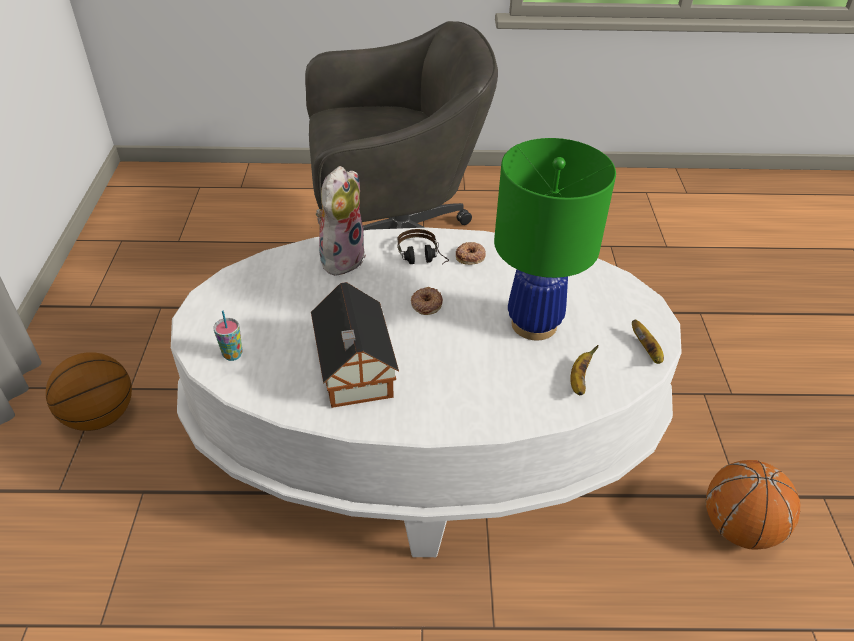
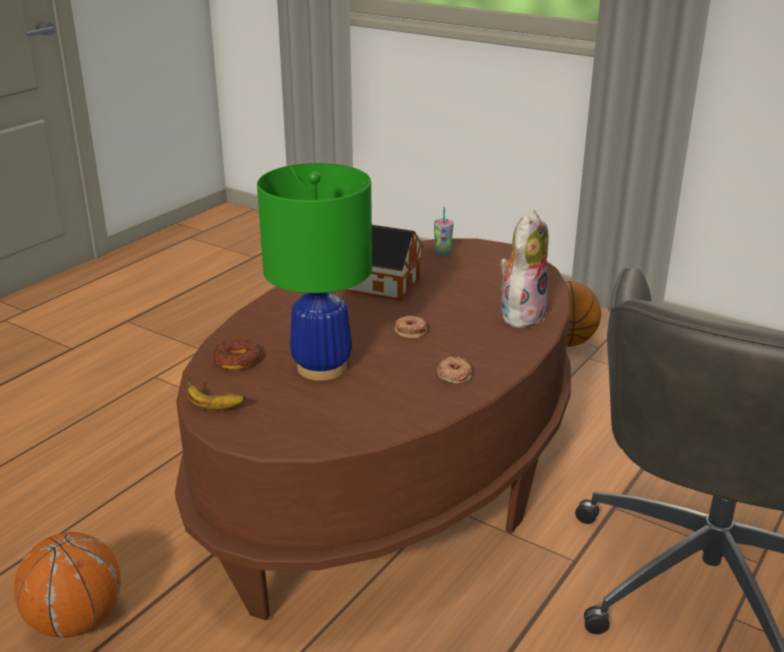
camera: 125 degrees right, 15 degrees down
white coffee table [171,228,682,557] -> brown coffee table [175,238,571,620]
plush toy [316,166,366,275] -> plush toy turned 120 degrees counterclockwise [500,210,548,328]
headphones [397,229,449,265] -> none
banana [570,345,598,395] -> donut [212,339,261,370]

